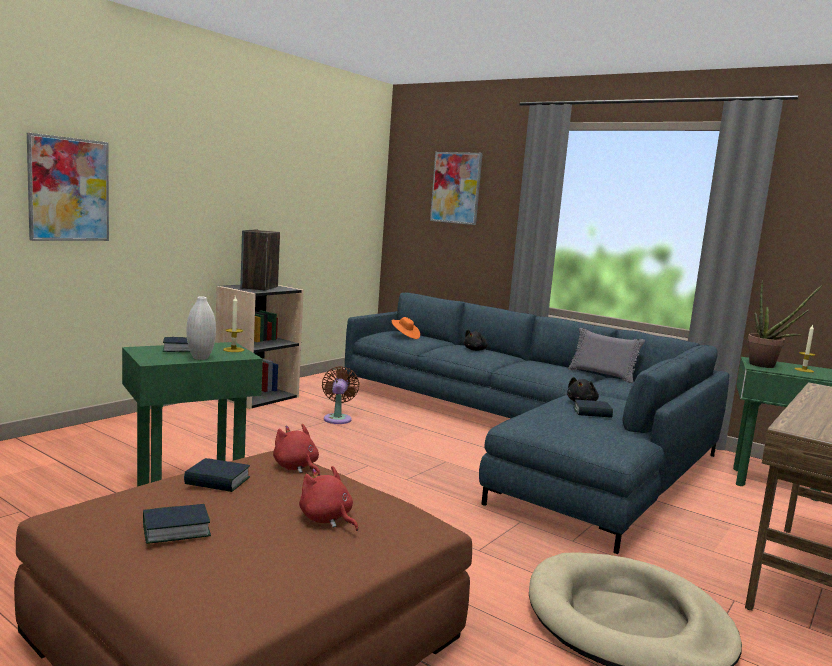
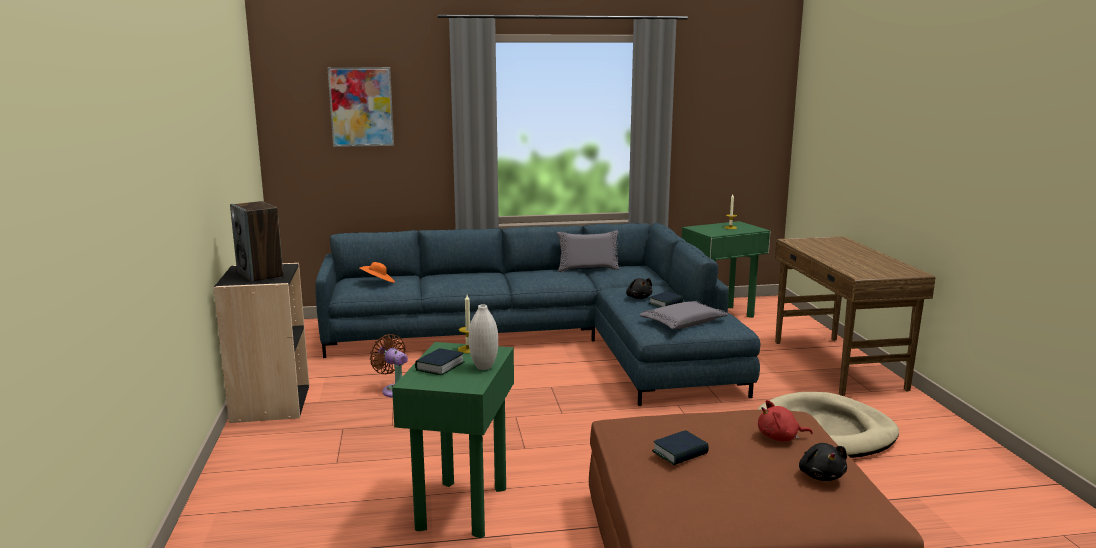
camera: 45 degrees left, 5 degrees up
picture [27,133,109,241] -> none
book [143,504,211,544] -> none
red plush toy [273,424,320,476] -> none
black plush toy [464,330,487,351] -> black plush toy moved to [799,443,847,481]
potted plant [748,280,822,368] -> none
none -> grey pillow [639,301,728,329]

